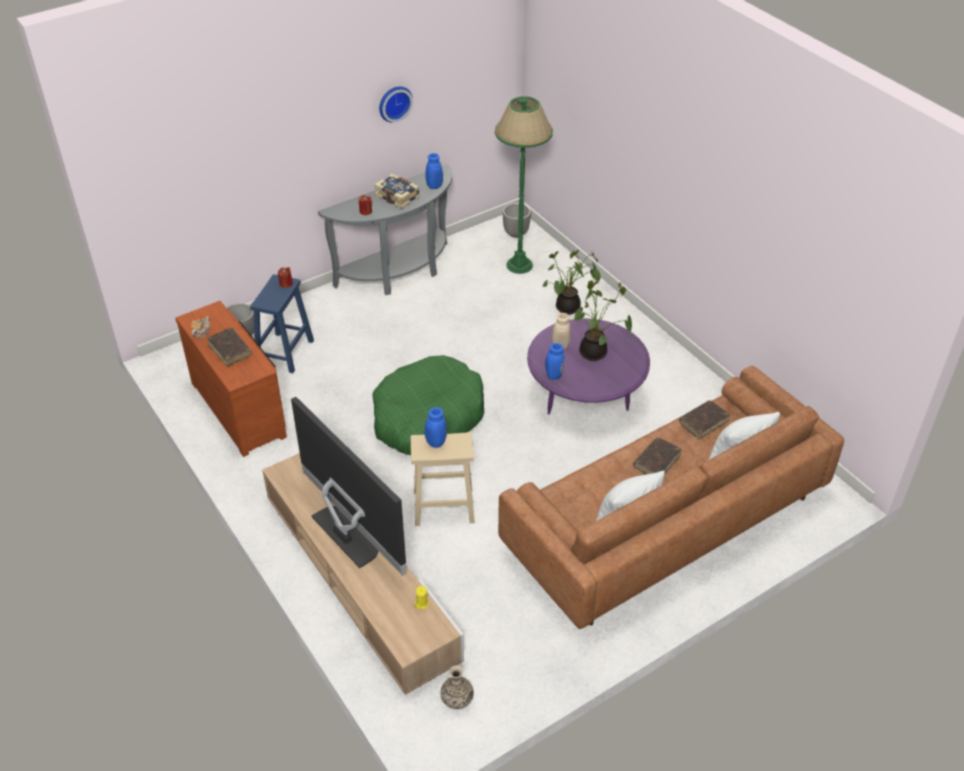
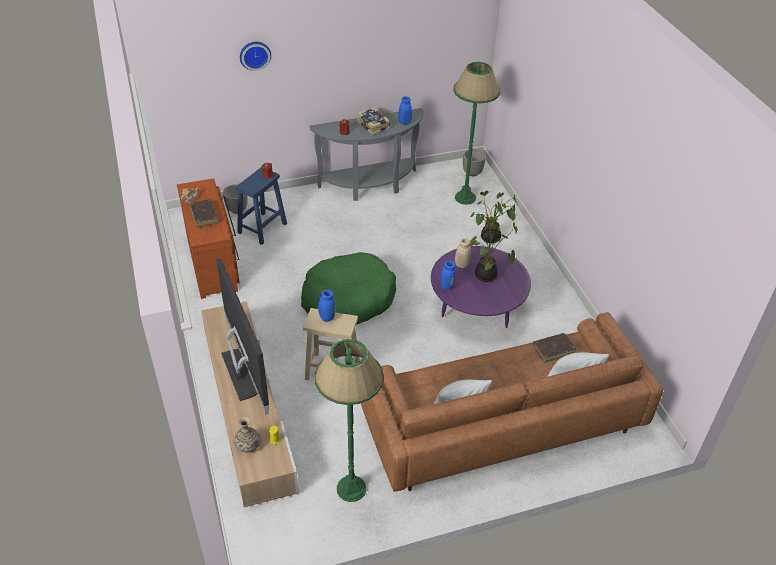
camera: 15 degrees right, 0 degrees up
wall clock [379,86,413,122] -> wall clock moved to [240,42,271,71]
vase [440,665,474,709] -> vase moved to [234,417,261,453]
brown book [633,437,682,474] -> none
none -> green floor lamp [315,339,384,502]

